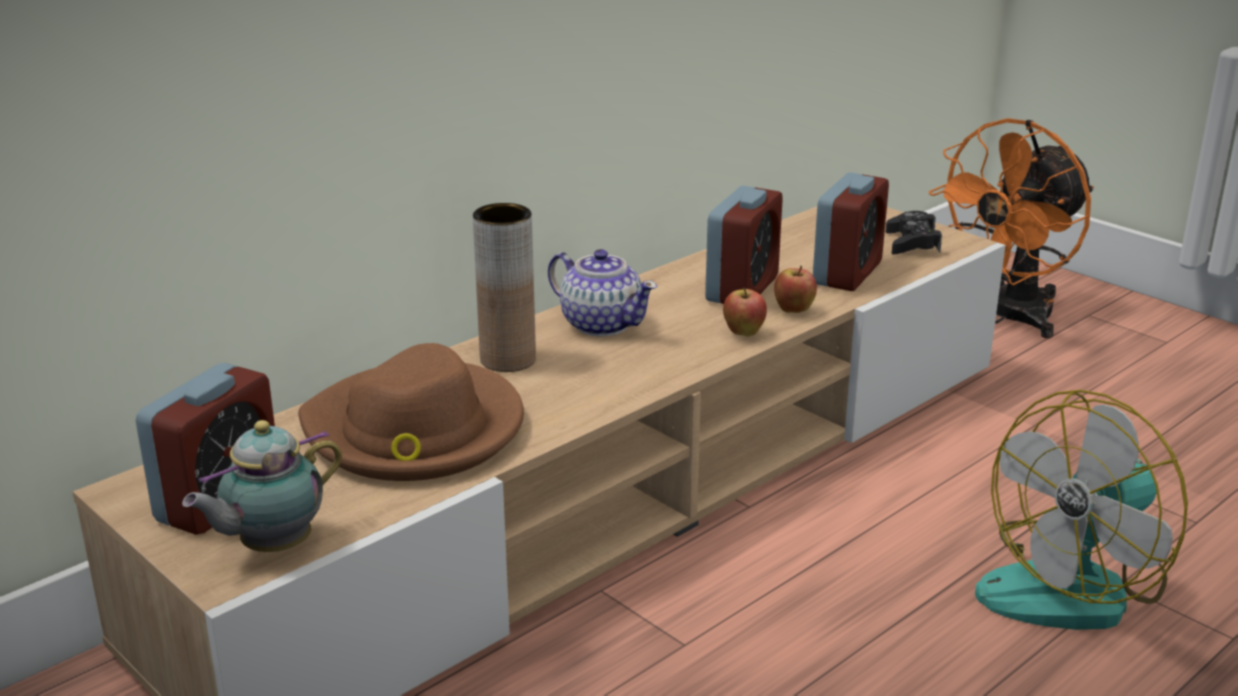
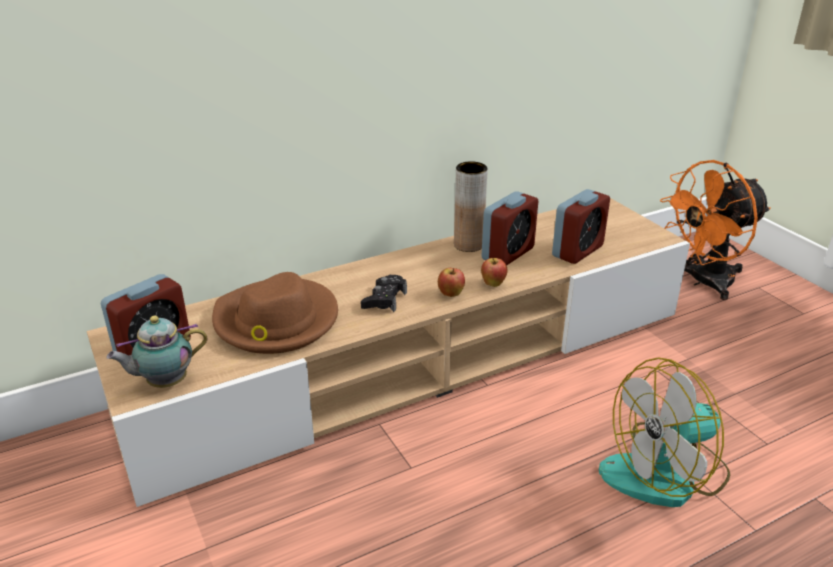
camera: 15 degrees right, 5 degrees up
brown vase [473,203,536,372] -> brown vase moved to [454,161,488,252]
teapot [548,249,657,337] -> none
apple [774,265,817,313] -> apple moved to [438,268,465,297]
black game controller [885,211,942,254] -> black game controller moved to [361,275,407,312]

